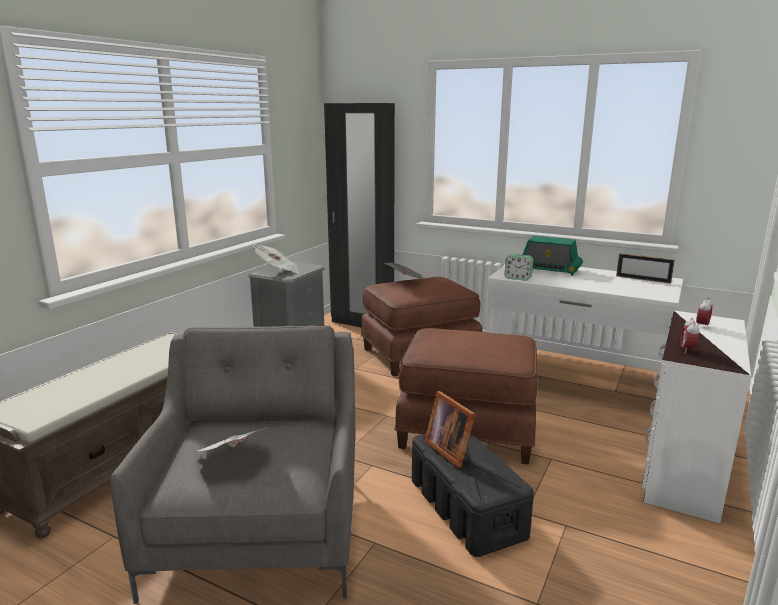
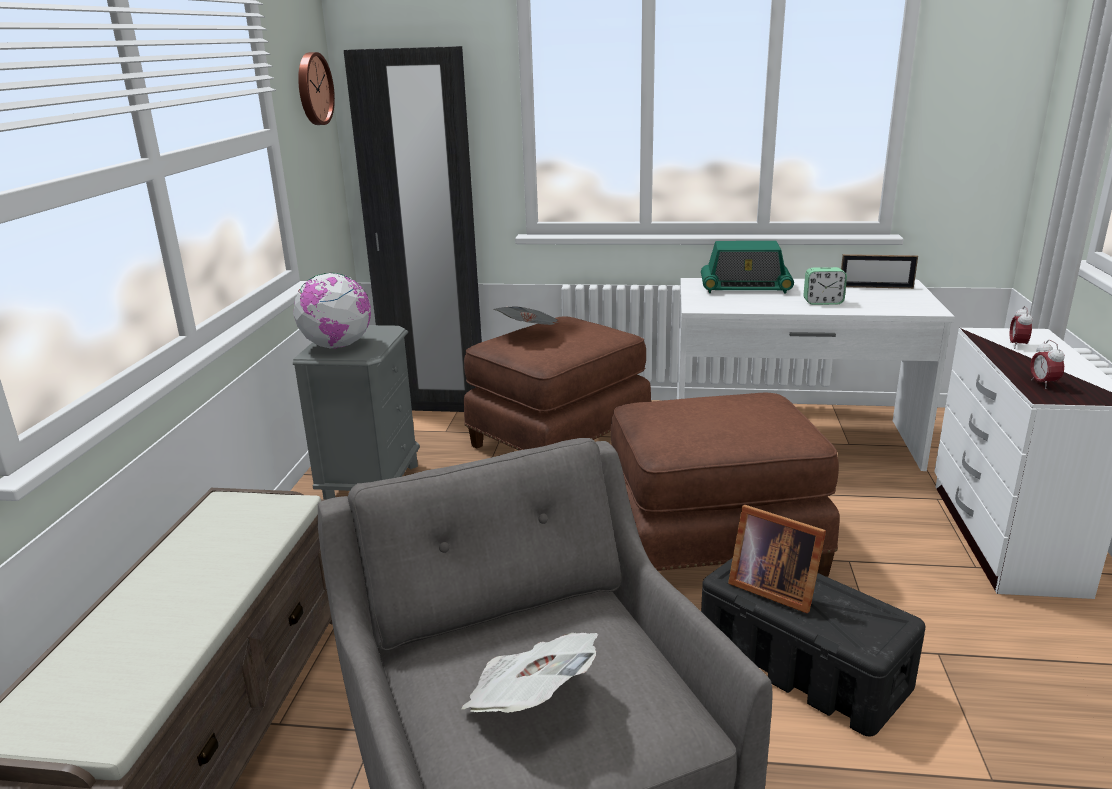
camera: 20 degrees left, 5 degrees up
newspaper [253,244,299,273] -> globe [293,273,371,349]
alarm clock [505,254,533,281] -> alarm clock moved to [804,267,847,305]
none -> wall clock [298,52,335,125]

